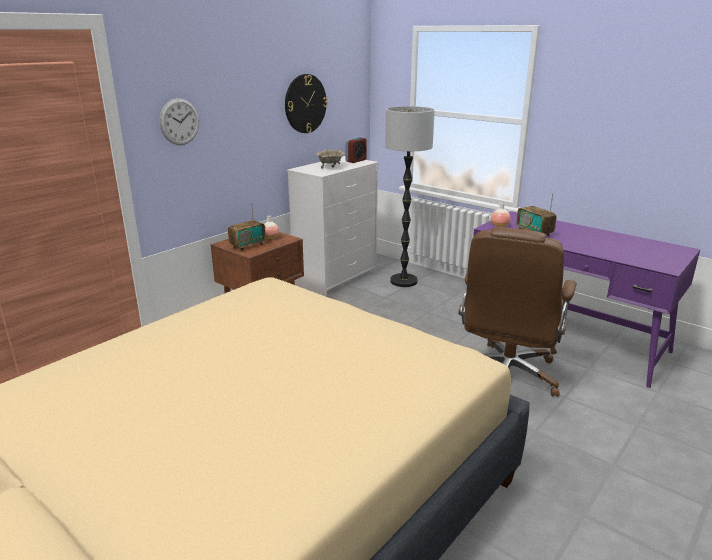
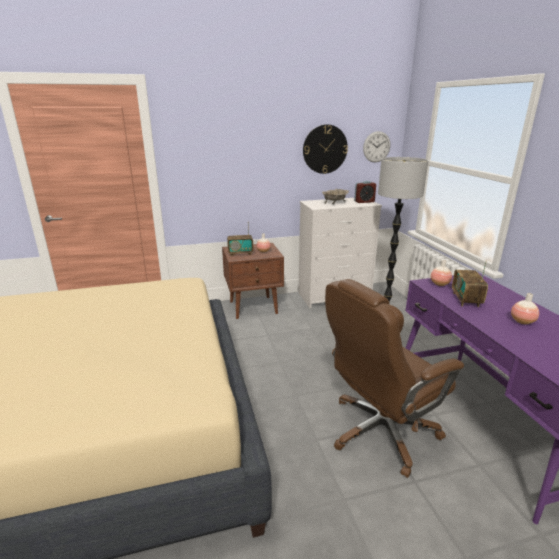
camera: 35 degrees right, 0 degrees up
wall clock [159,98,199,145] -> wall clock moved to [363,131,390,163]
none -> vase [511,293,539,324]

